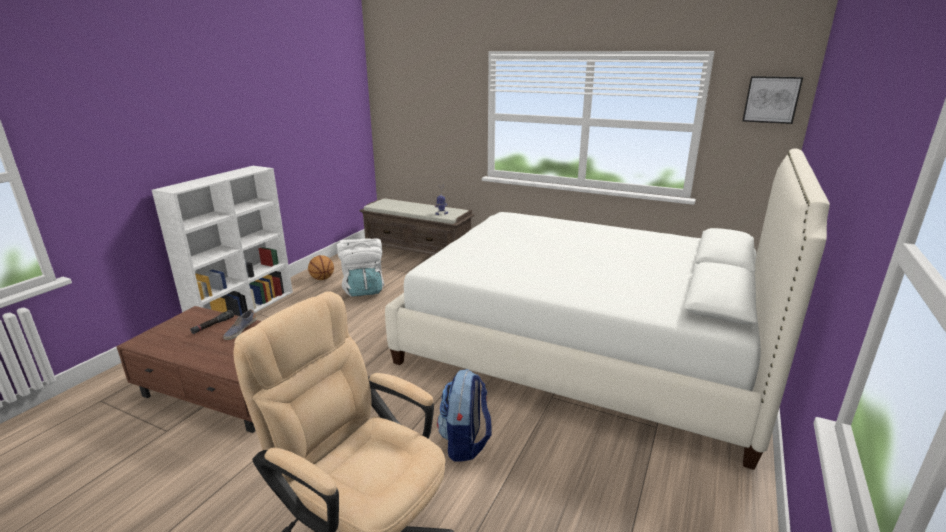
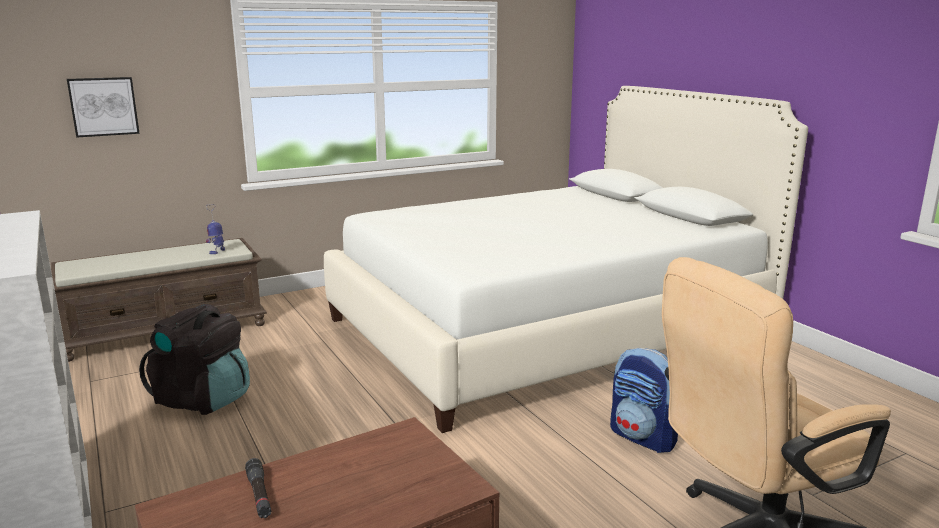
camera: 55 degrees left, 5 degrees down
shoe [223,309,257,340] -> none
basketball [308,255,334,280] -> none
white backpack [337,238,384,297] -> black backpack [139,304,250,415]
picture [742,76,803,124] -> picture moved to [67,77,140,138]

